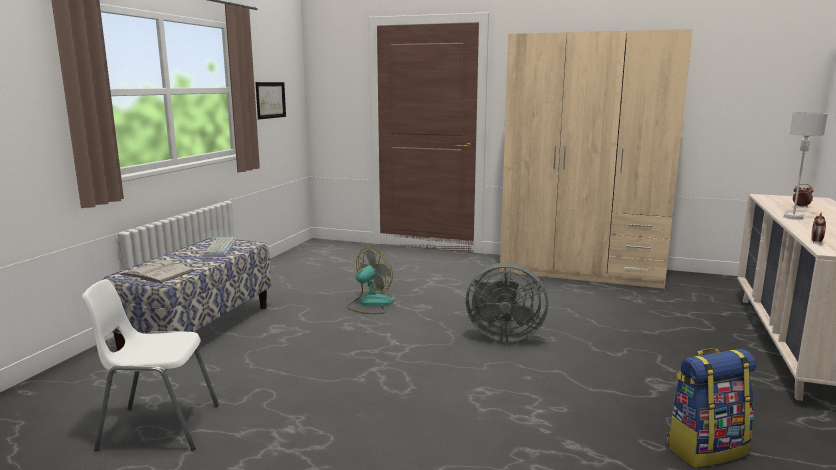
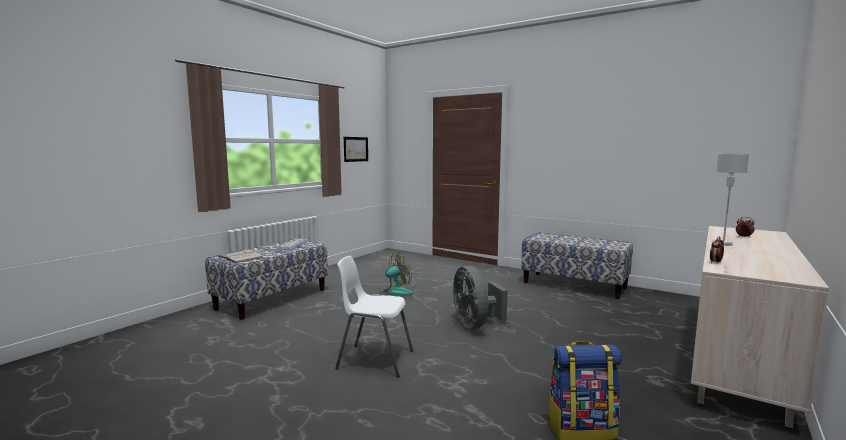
camera: 15 degrees right, 5 degrees down
white chair [82,279,219,451] -> white chair moved to [335,256,413,378]
grey fan [466,263,548,342] -> grey fan turned 45 degrees clockwise [453,266,508,329]
beige wardrobe [500,29,693,289] -> bench [521,232,633,299]

